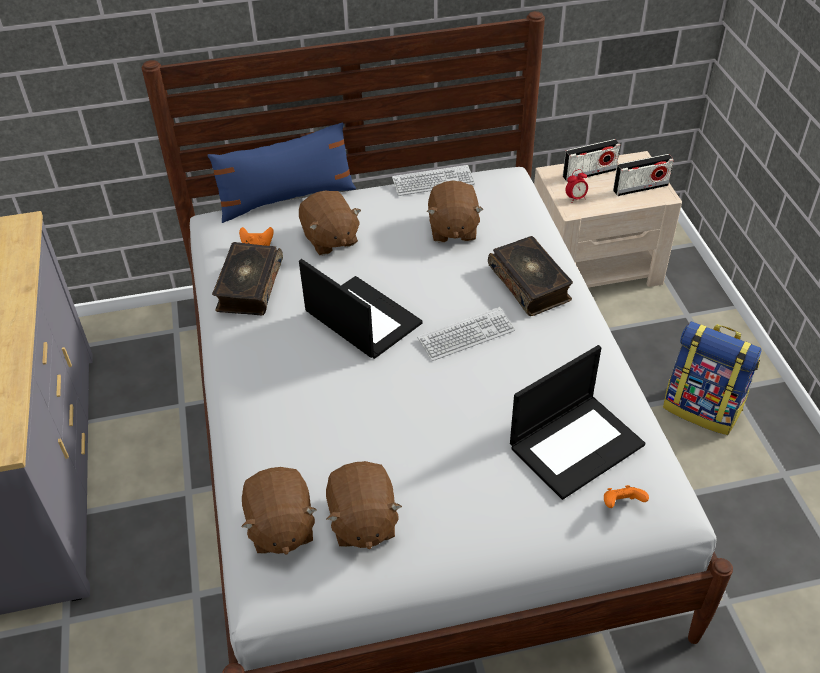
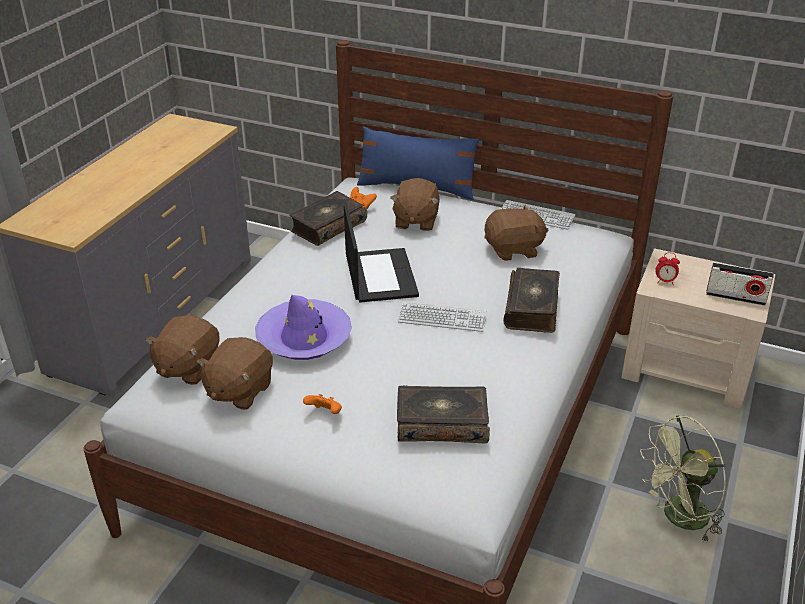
camera: 35 degrees right, 10 degrees down
brown plush toy [427,181,484,242] -> brown plush toy turned 135 degrees counterclockwise [485,204,548,261]
laptop [510,345,645,500] -> book [397,386,490,443]
radio [563,139,620,182] -> none
orange game controller [604,485,649,508] -> orange game controller moved to [303,394,342,414]
backpack [663,321,762,435] -> green fan [640,415,726,544]
none -> purple hat [255,295,352,360]

